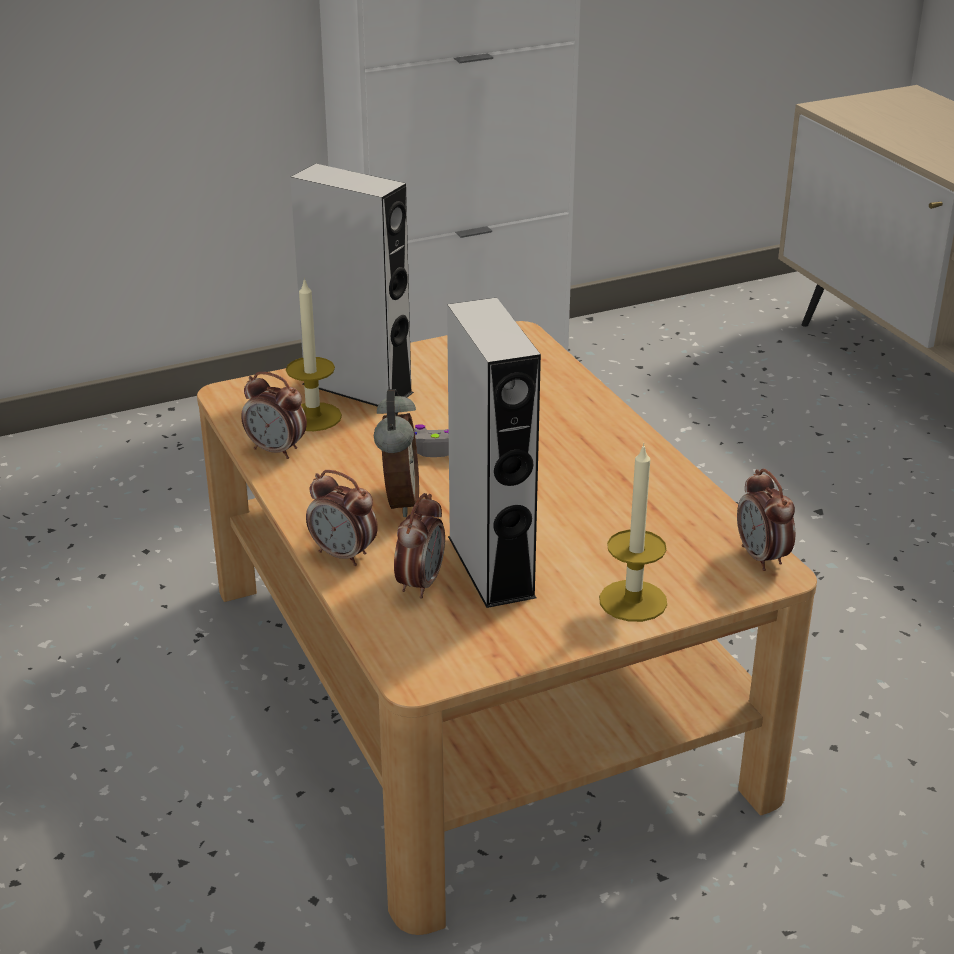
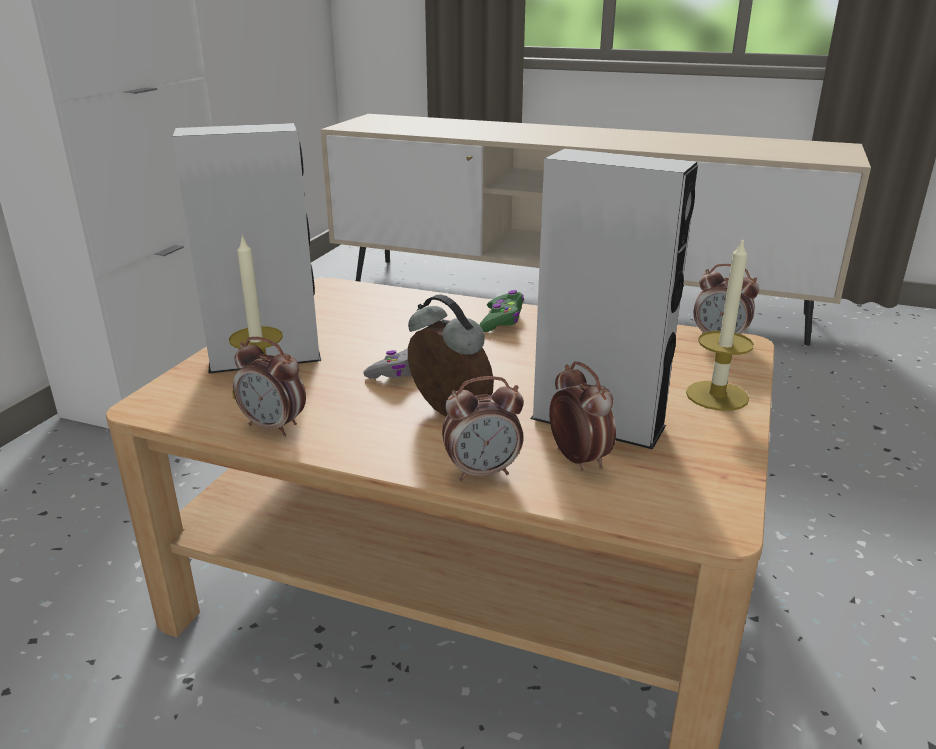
camera: 45 degrees left, 5 degrees down
alarm clock [241,372,307,459] -> alarm clock turned 45 degrees clockwise [233,337,306,436]
none -> green game controller [480,290,524,332]

